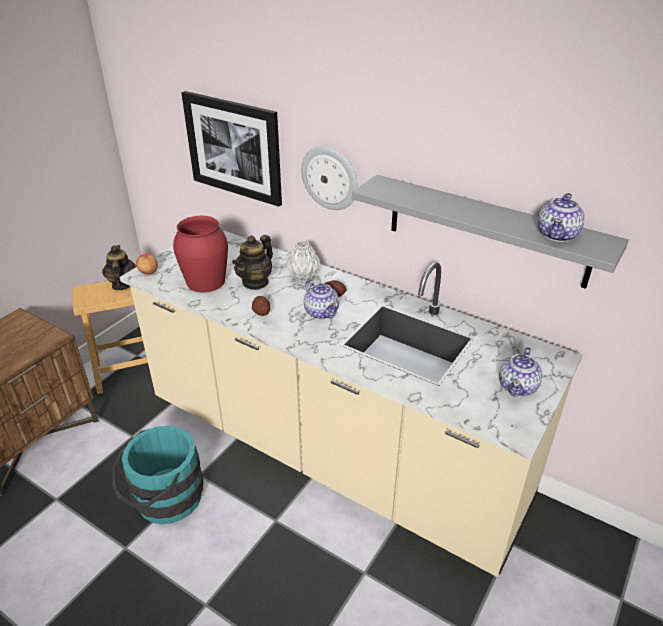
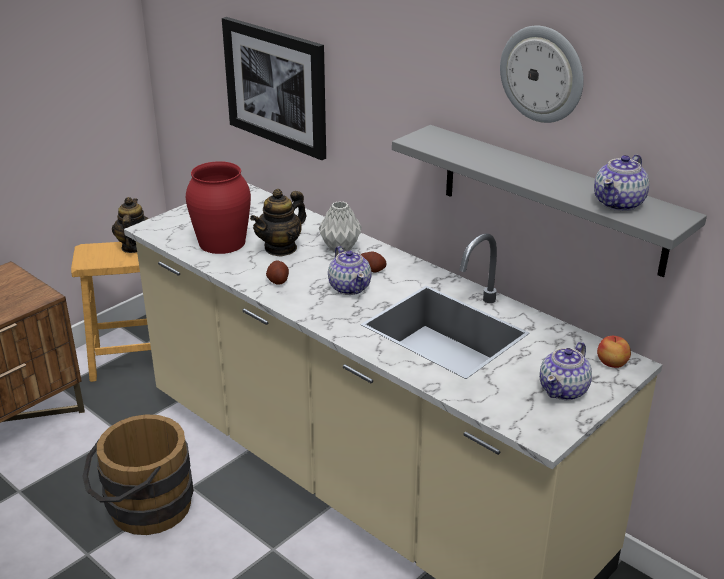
camera: 10 degrees right, 5 degrees down
turquoise bucket [112,426,203,524] -> brown bucket [82,414,194,535]
apple [136,254,158,275] -> apple moved to [597,336,631,368]
wall clock [301,146,358,210] -> wall clock moved to [500,26,584,123]

